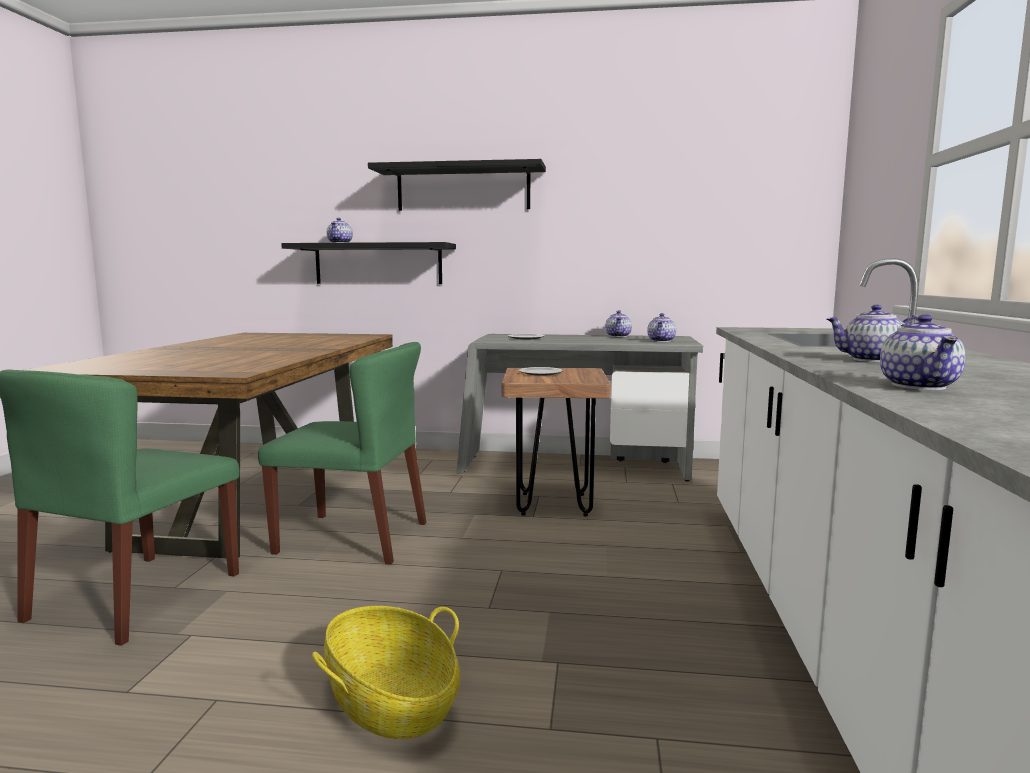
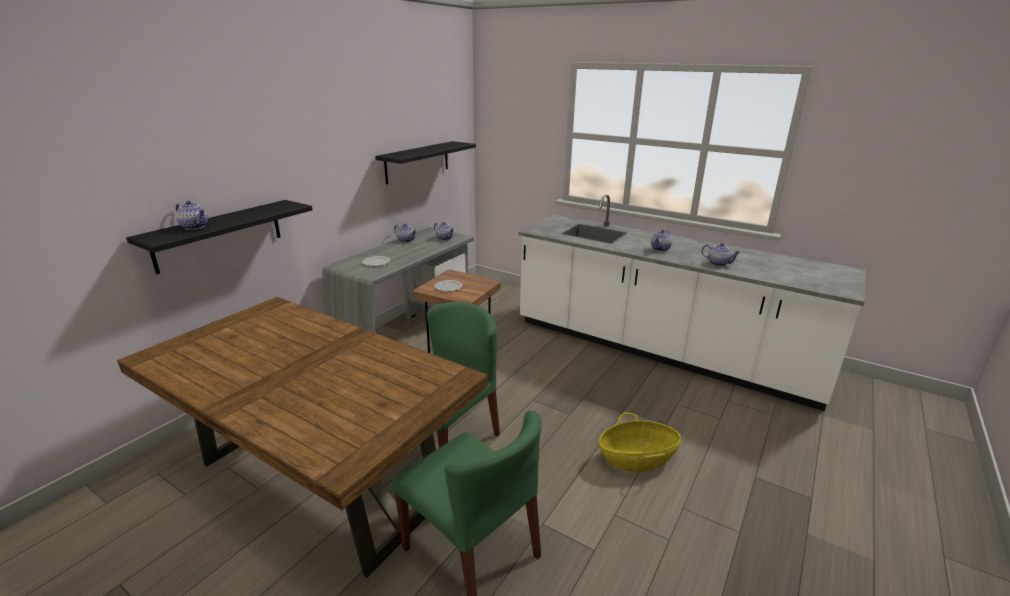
camera: 65 degrees left, 15 degrees up
black shelf [368,159,546,211] -> black shelf moved to [375,141,476,185]

